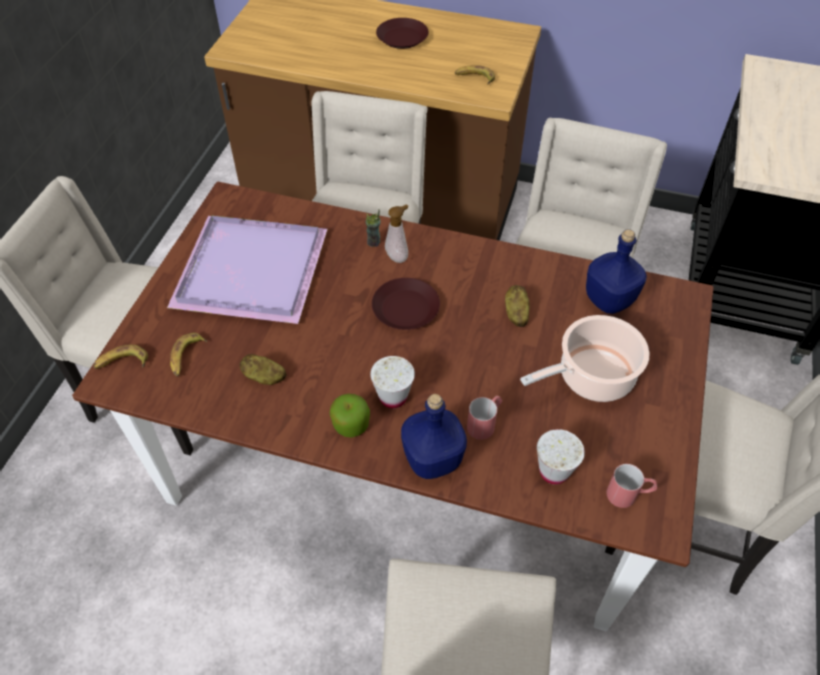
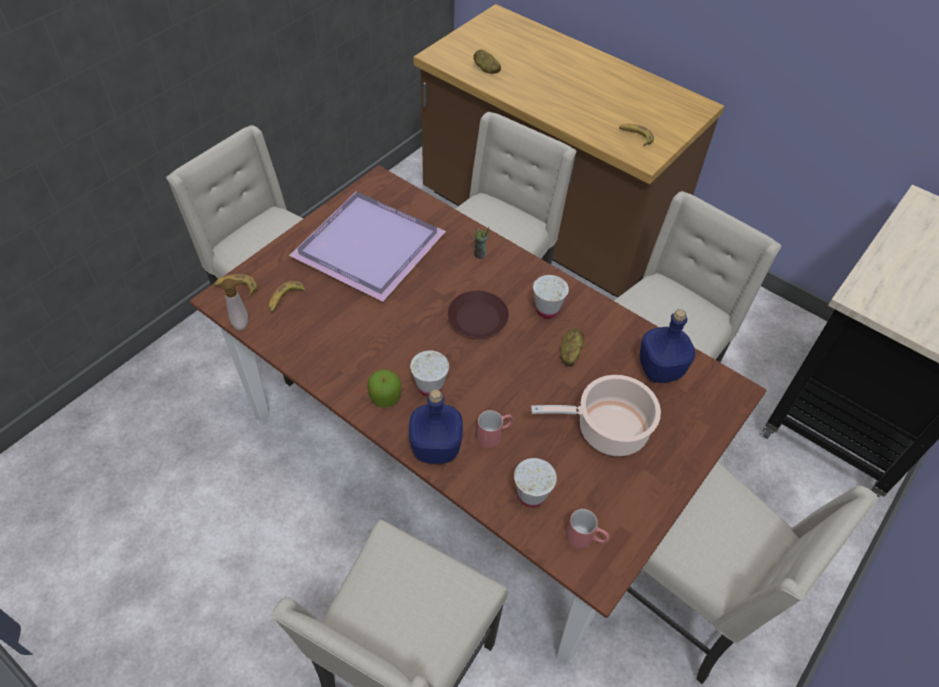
camera: 20 degrees right, 0 degrees up
potato [240,354,286,385] -> potato moved to [474,50,501,74]
brown plate [376,18,429,49] -> none
soap dispenser [385,204,408,263] -> soap dispenser moved to [221,279,248,330]
none -> white cup [533,275,569,318]

